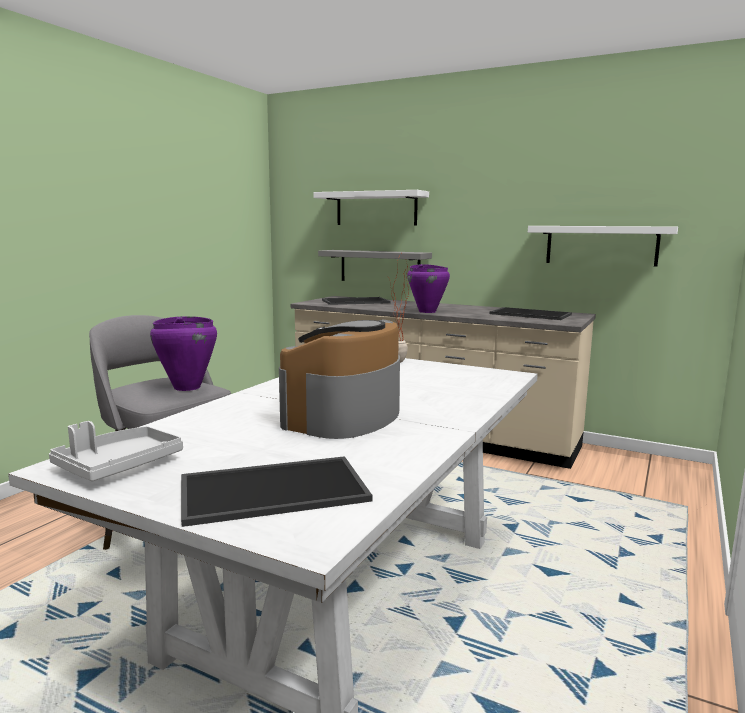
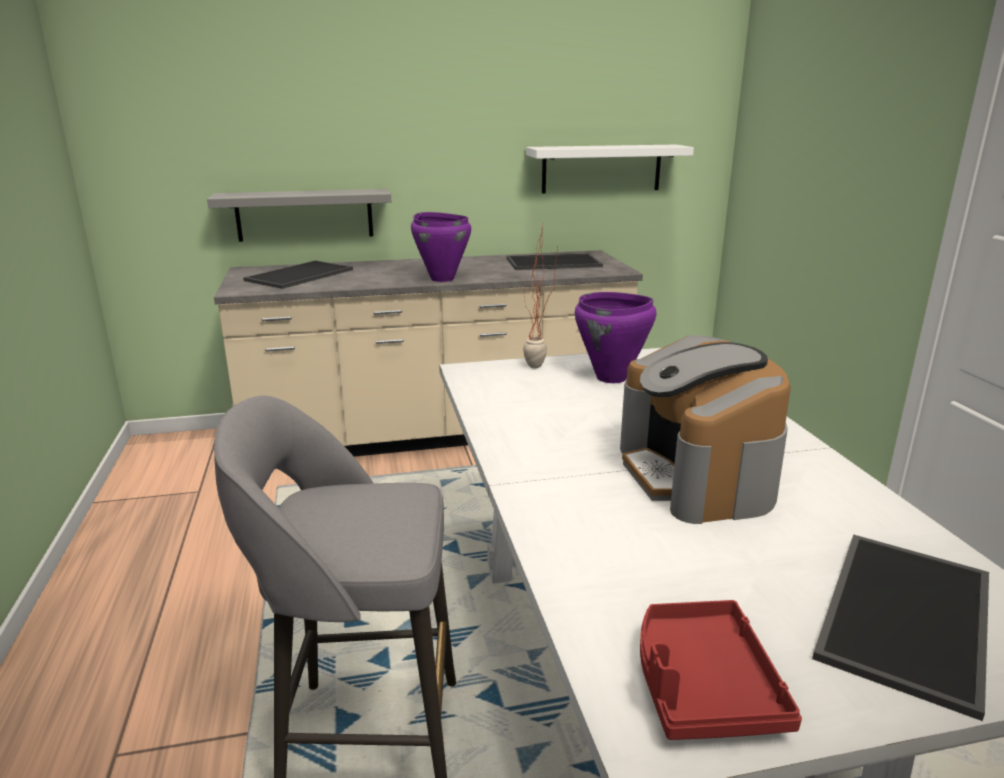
camera: 40 degrees left, 10 degrees up
grey tray [49,421,183,481] -> red tray [640,600,802,740]
purple cooking pot [150,316,217,391] -> purple cooking pot moved to [575,292,656,383]
white shelf [313,190,429,226] -> none

